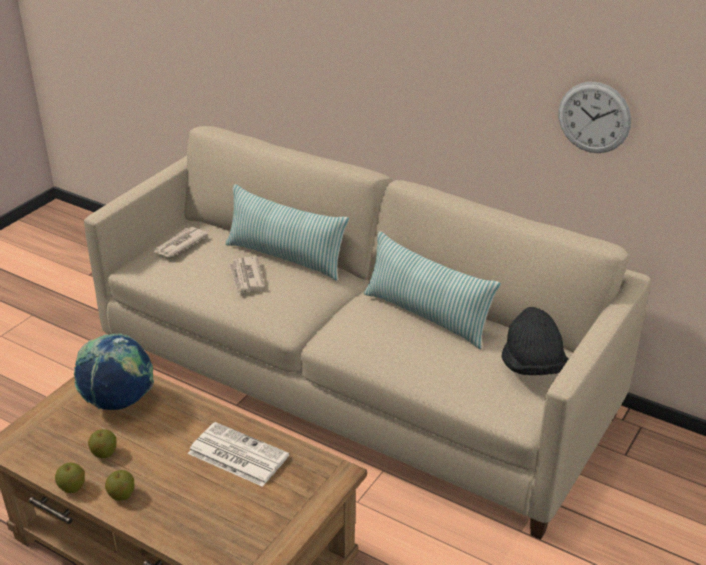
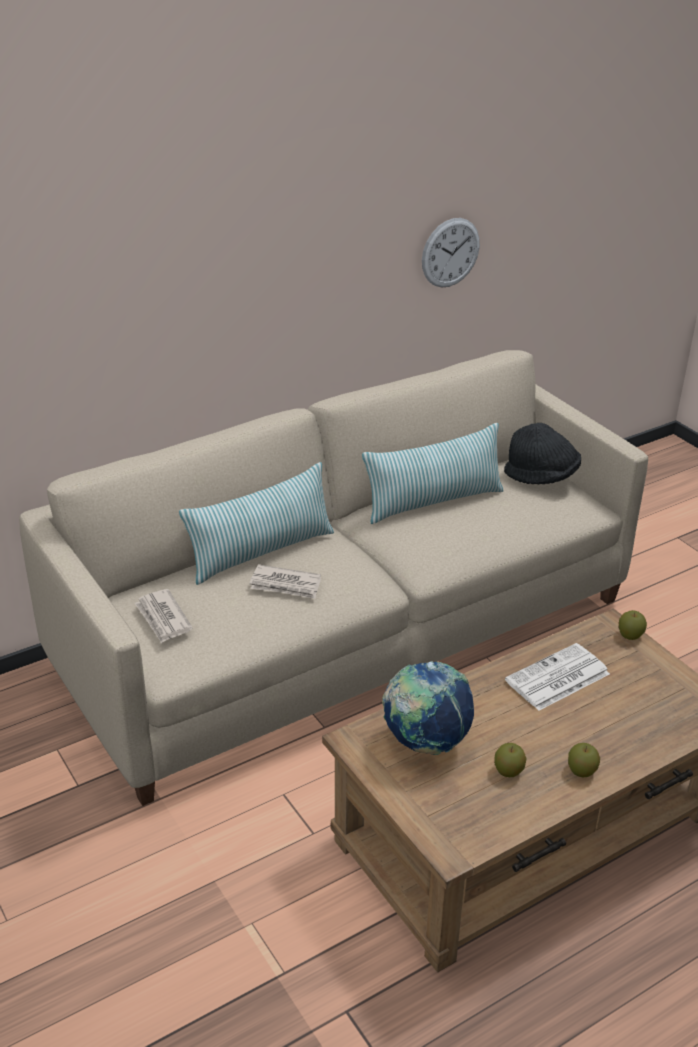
camera: 65 degrees left, 0 degrees up
apple [55,462,85,493] -> apple moved to [619,610,647,640]

